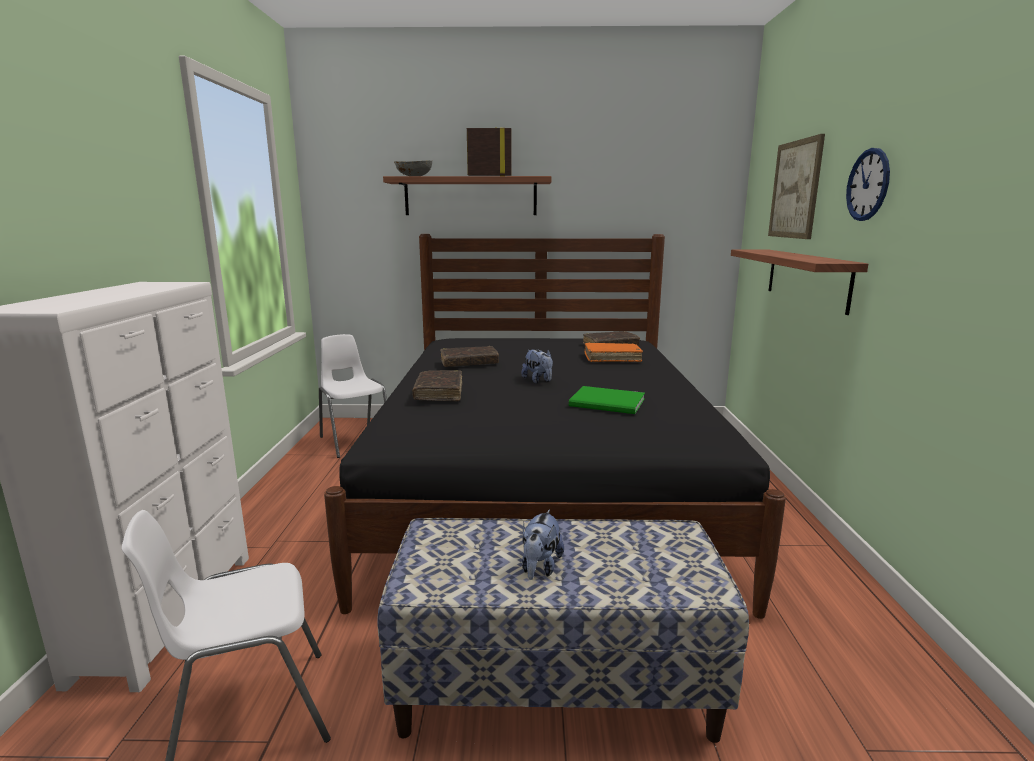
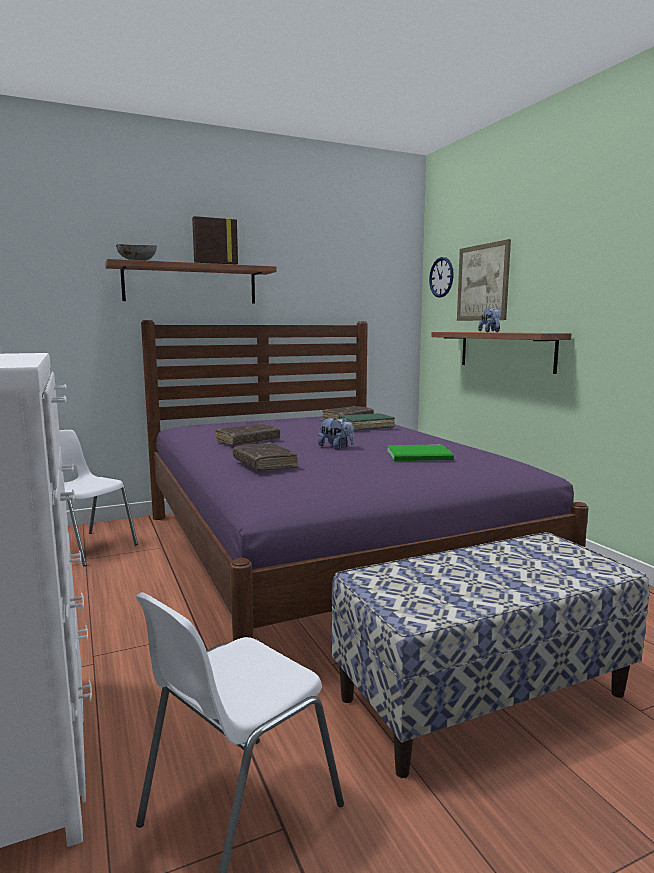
camera: 25 degrees left, 5 degrees down
black bed [324,234,786,619] -> purple bed [141,320,588,641]
plush toy [522,509,564,580] -> plush toy moved to [478,307,501,332]
orange book [585,343,643,362] -> green book [338,413,395,431]
wall clock [846,148,890,221] -> wall clock moved to [429,257,454,298]

